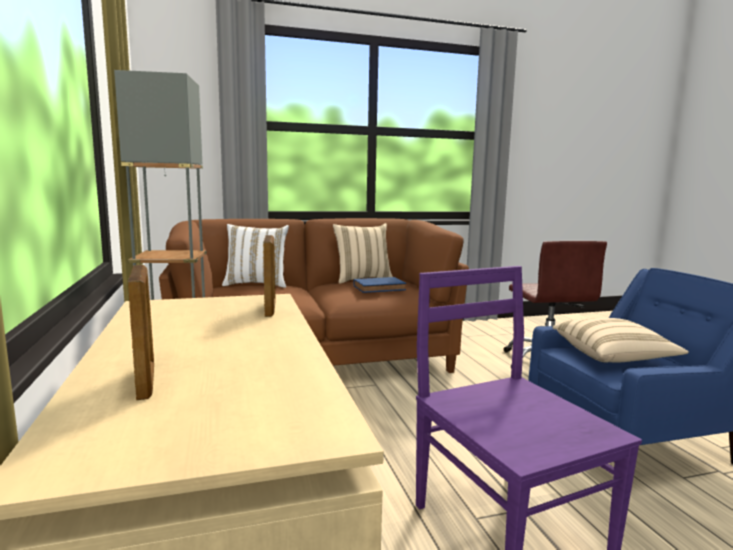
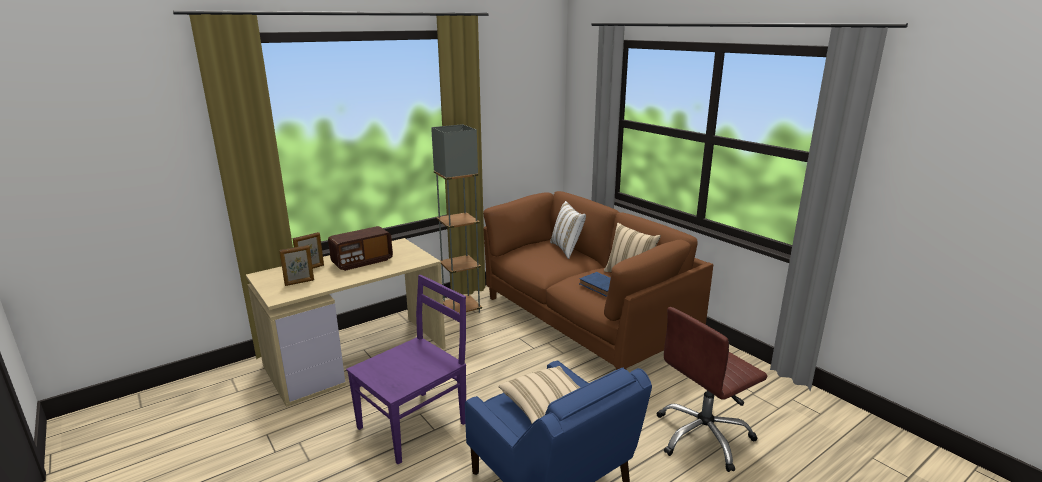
camera: 70 degrees right, 10 degrees up
picture frame [263,235,276,317] -> picture frame moved to [279,245,314,286]
none -> radio [328,226,393,271]

